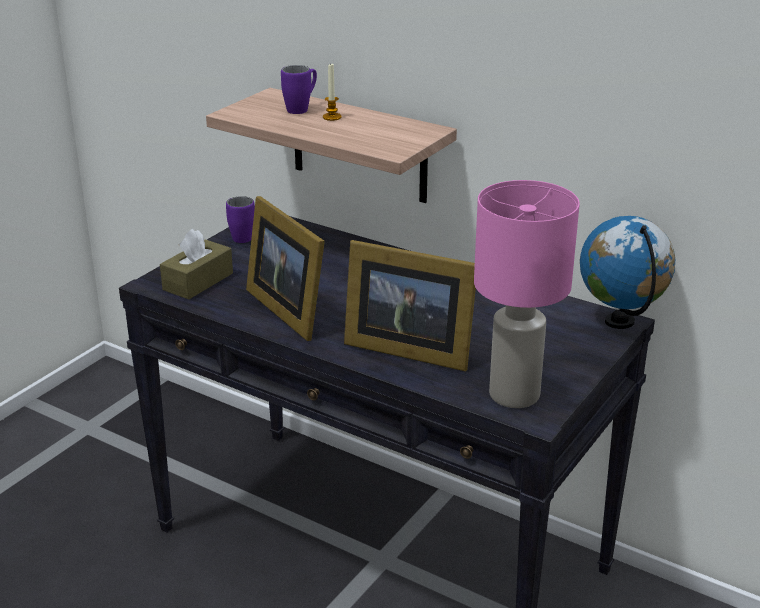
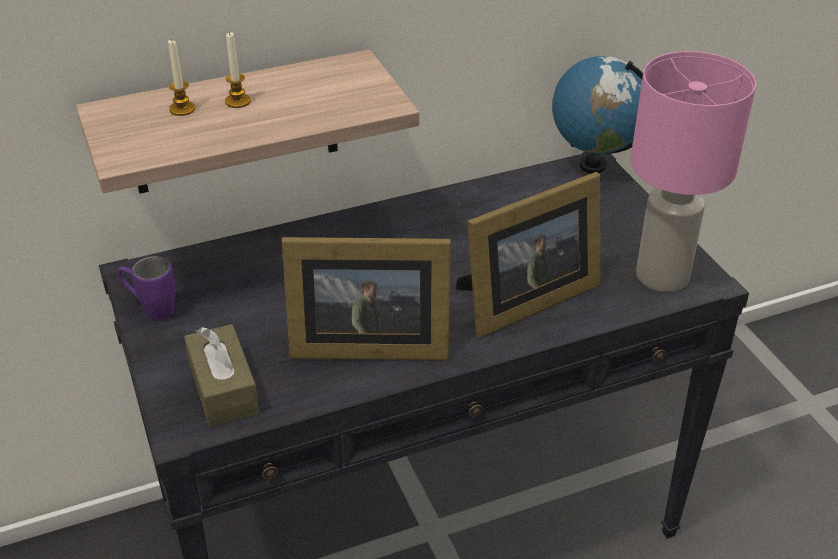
camera: 55 degrees left, 10 degrees up
purple mug [281,65,317,114] -> candle [168,39,195,116]

